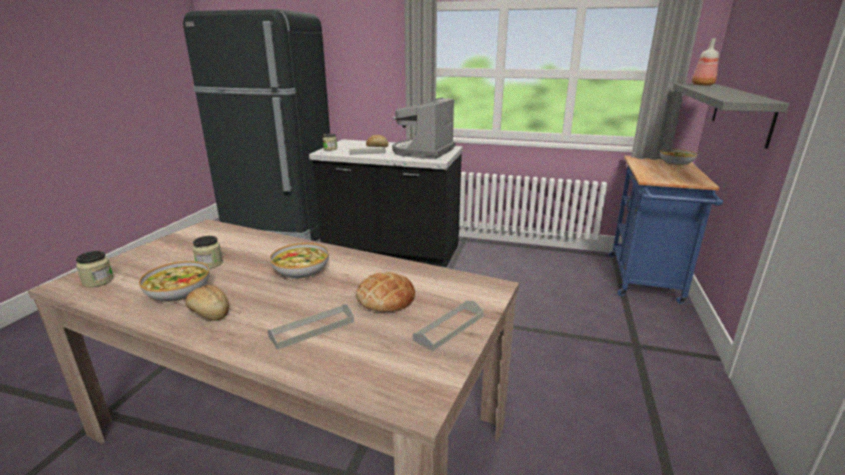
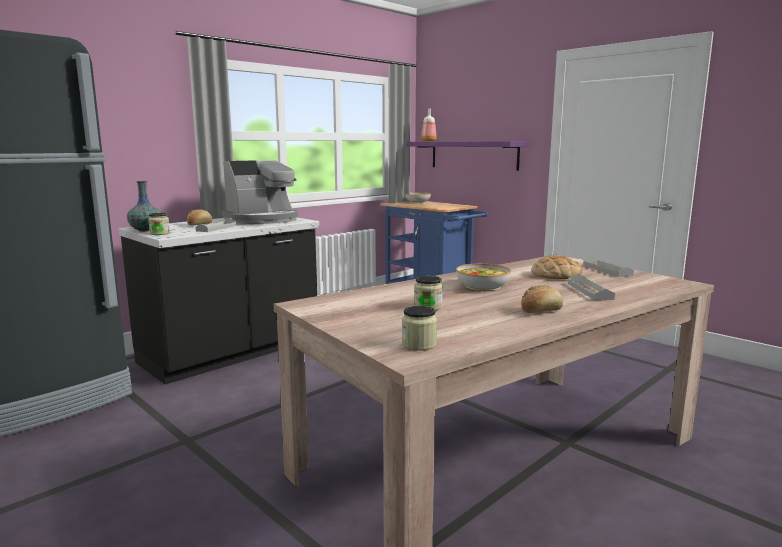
camera: 60 degrees left, 10 degrees down
bowl [139,261,210,303] -> none
coffee machine [392,97,456,159] -> coffee machine turned 90 degrees counterclockwise [222,160,298,224]
grey shelf [673,83,789,149] -> purple shelf [407,142,530,171]
none -> vase [127,181,161,232]

